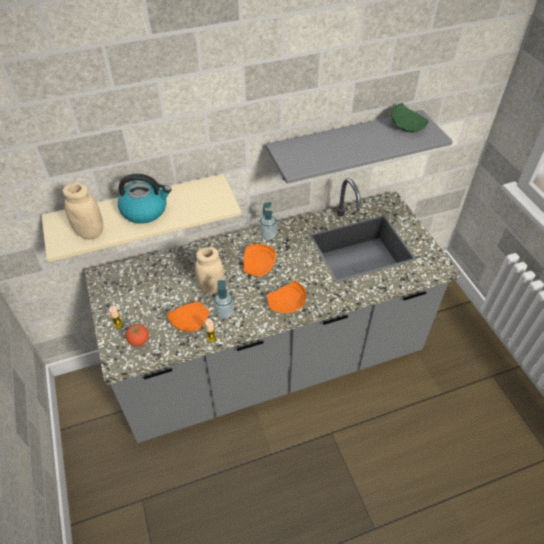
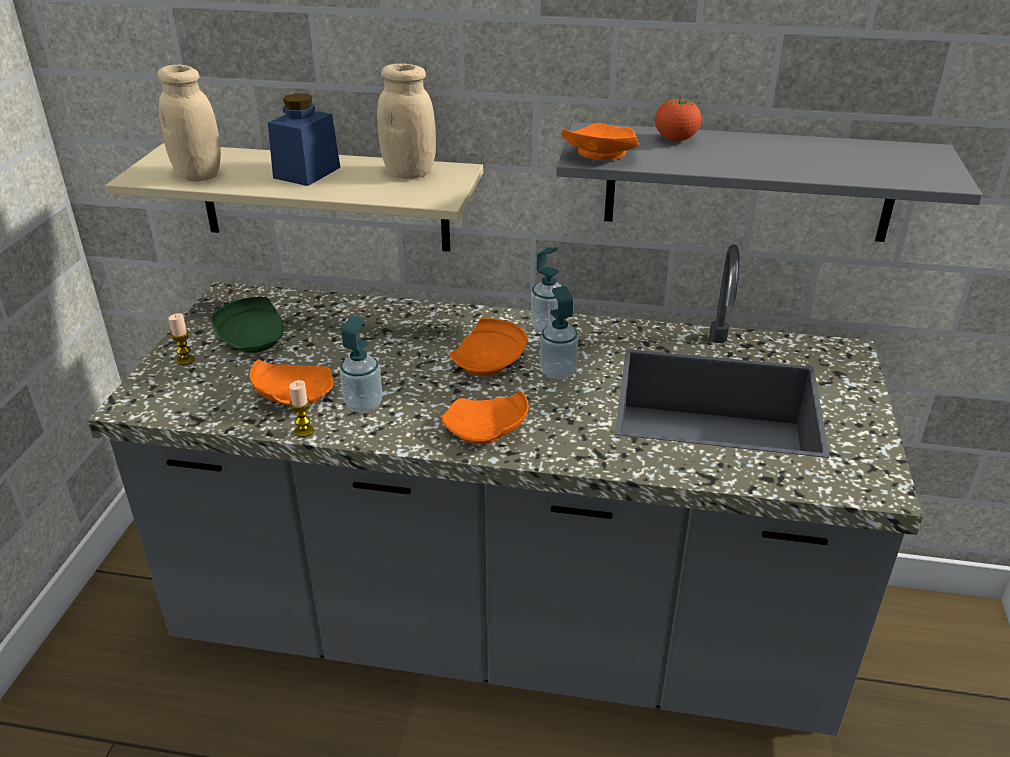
camera: 30 degrees right, 15 degrees down
kettle [118,174,171,224] -> blue jar [268,93,340,186]
tomato [126,324,149,347] -> tomato moved to [655,96,701,141]
beige jar [195,247,225,294] -> beige jar moved to [377,63,436,179]
green plate [391,103,429,133] -> green plate moved to [210,297,284,353]
none -> soap dispenser [540,286,579,379]
none -> orange plate [562,123,639,160]

